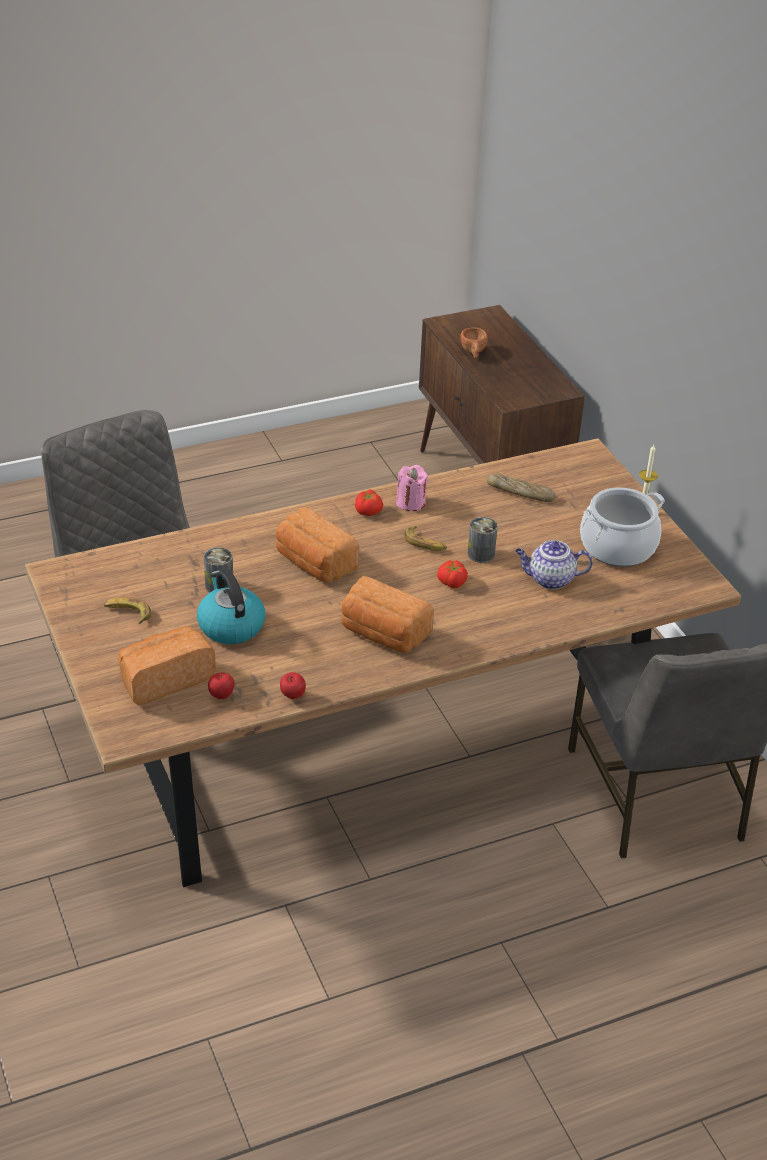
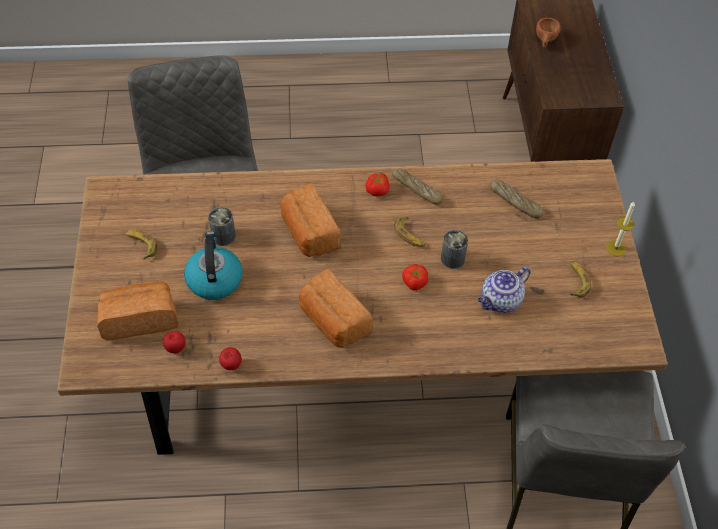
camera: 20 degrees right, 15 degrees up
pink candle [396,465,428,511] -> bread [392,168,443,205]
teapot [515,540,593,589] -> teapot turned 60 degrees counterclockwise [478,267,530,313]
cooking pot [580,488,665,567] -> banana [570,261,591,298]

